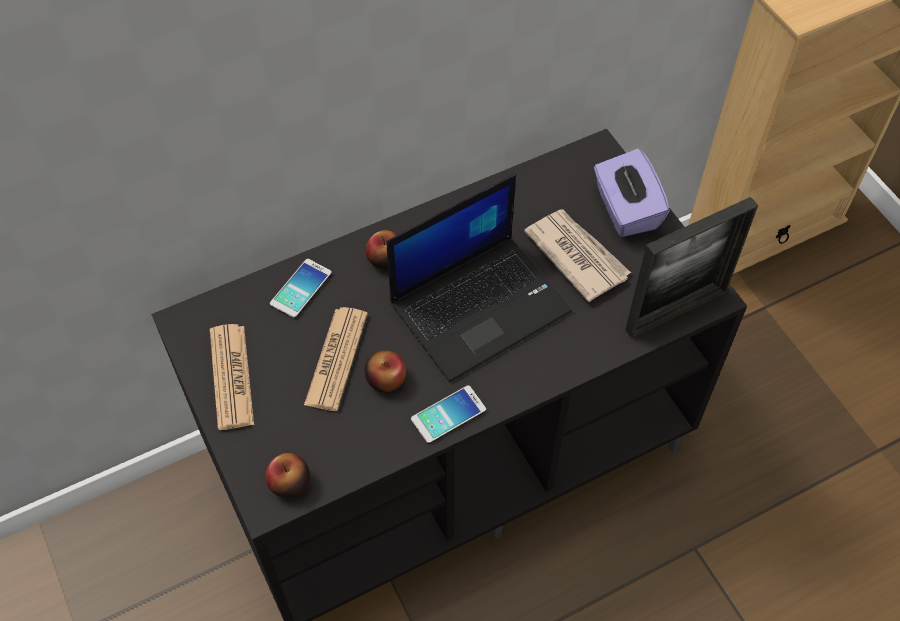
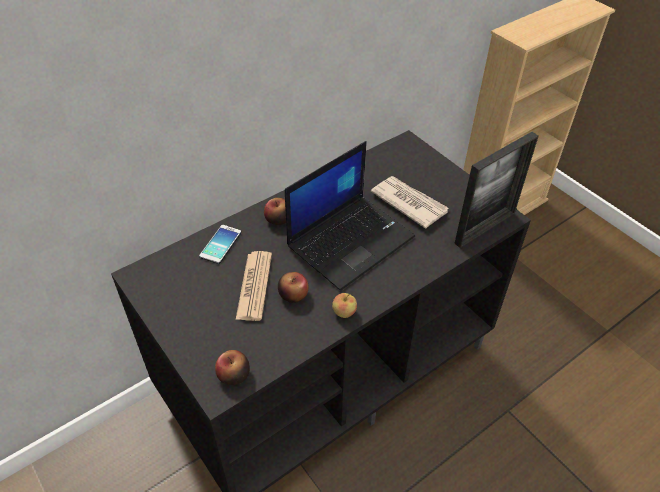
camera: 10 degrees left, 10 degrees down
newspaper [210,324,254,430] -> none
phone [411,385,486,444] -> apple [332,293,357,318]
purple tissue box [594,148,670,237] -> none

